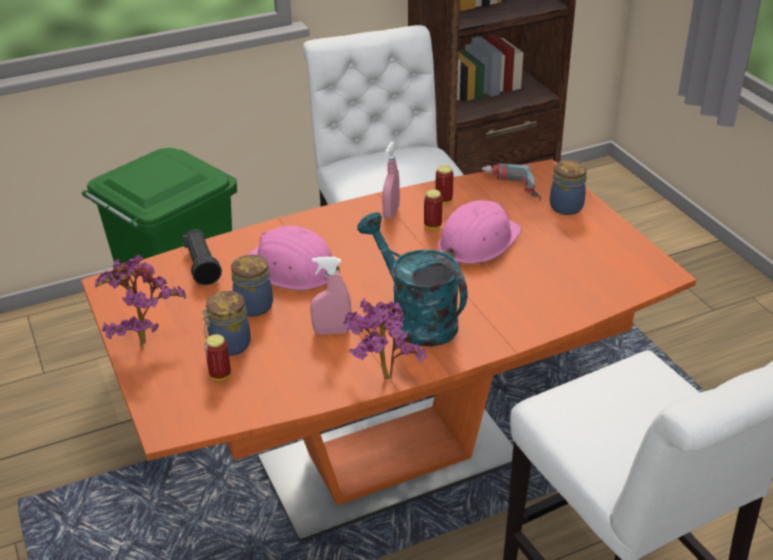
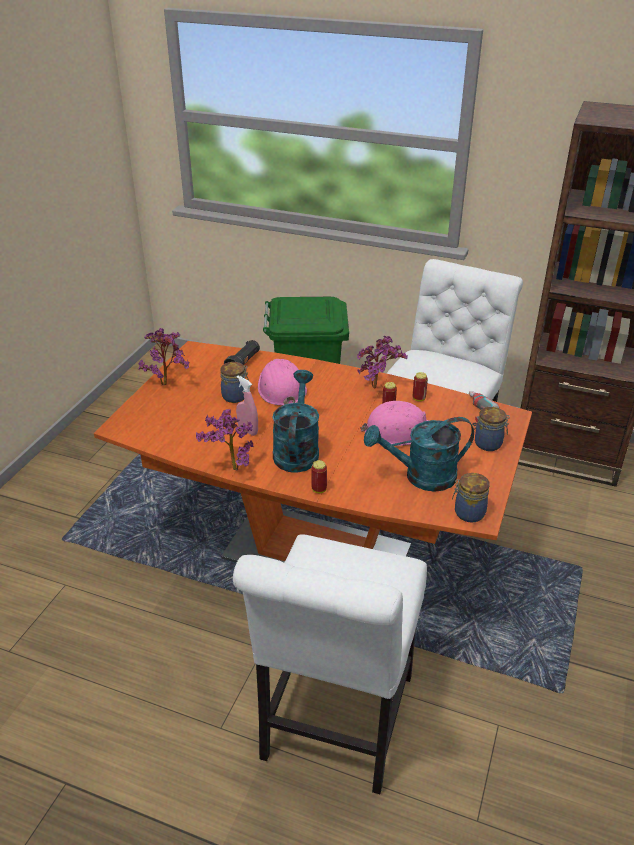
camera: 45 degrees right, 0 degrees up
jar [202,291,251,356] -> jar moved to [452,473,490,523]
can [205,334,231,381] -> can moved to [311,460,327,493]
pink spray bottle [382,142,400,219] -> potted plant [357,336,408,389]
none -> turquoise watering can [364,417,474,492]

